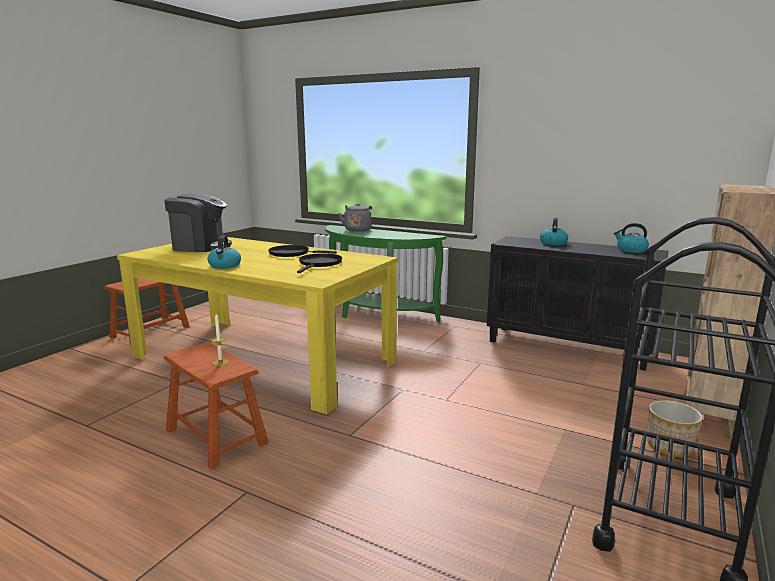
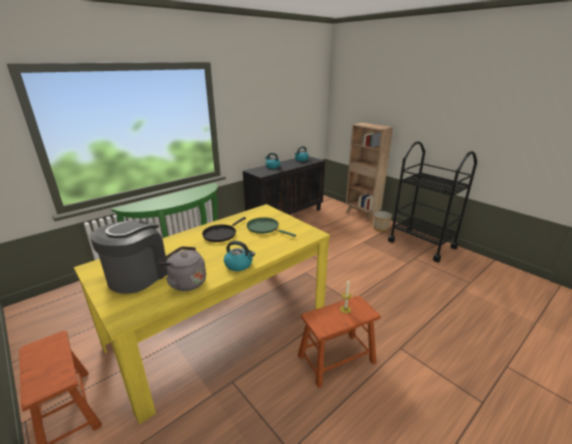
camera: 70 degrees left, 10 degrees up
black frying pan [297,253,342,273] -> green frying pan [247,217,296,237]
grey kettle [338,204,372,232] -> grey kettle moved to [157,247,206,291]

